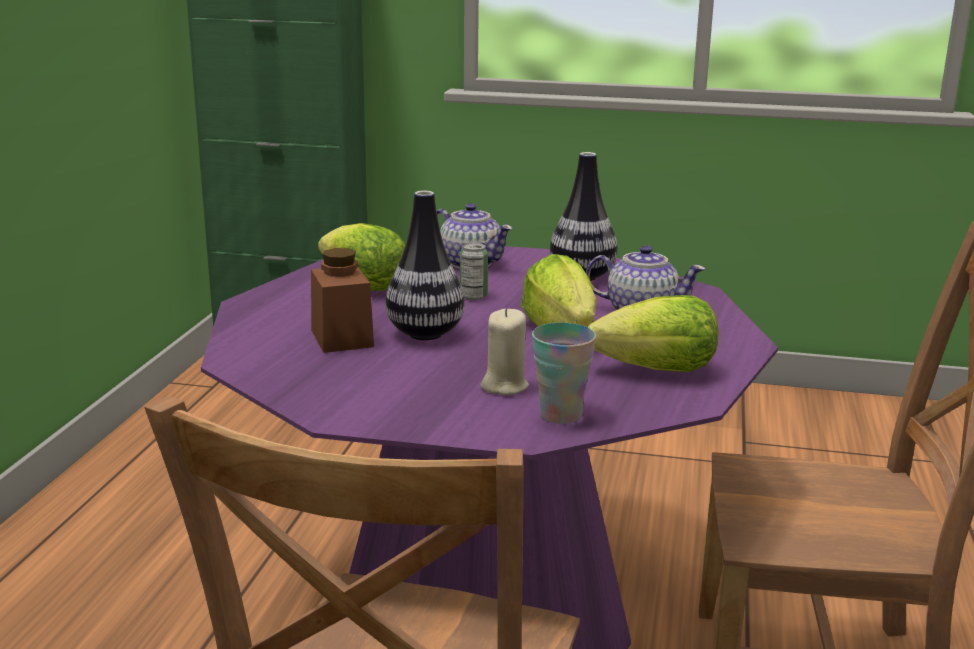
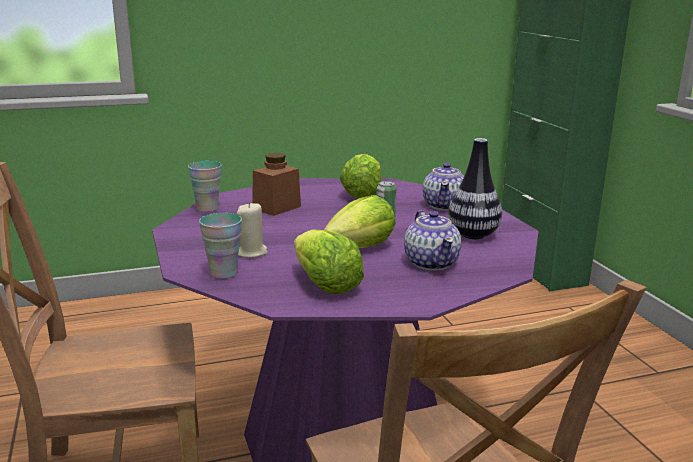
camera: 60 degrees right, 0 degrees up
vase [385,191,465,340] -> none
none -> cup [188,161,221,212]

